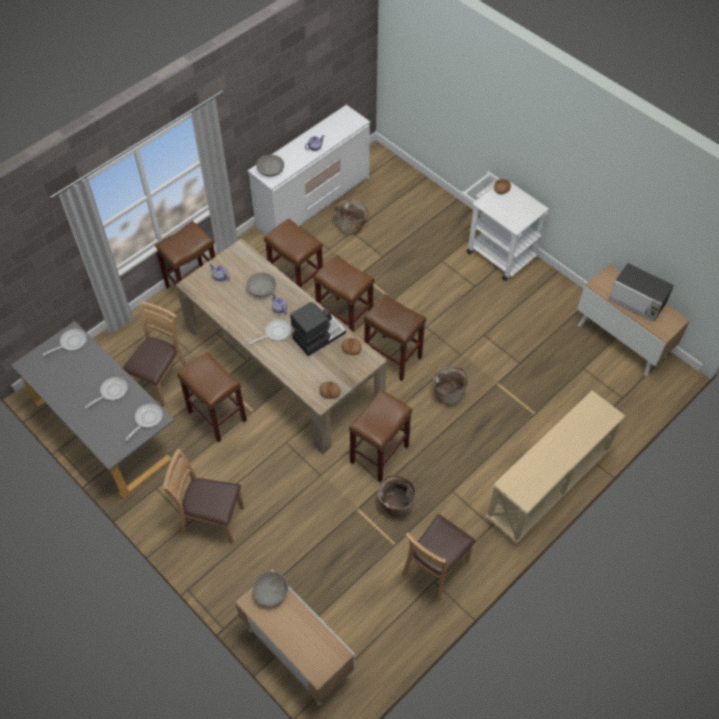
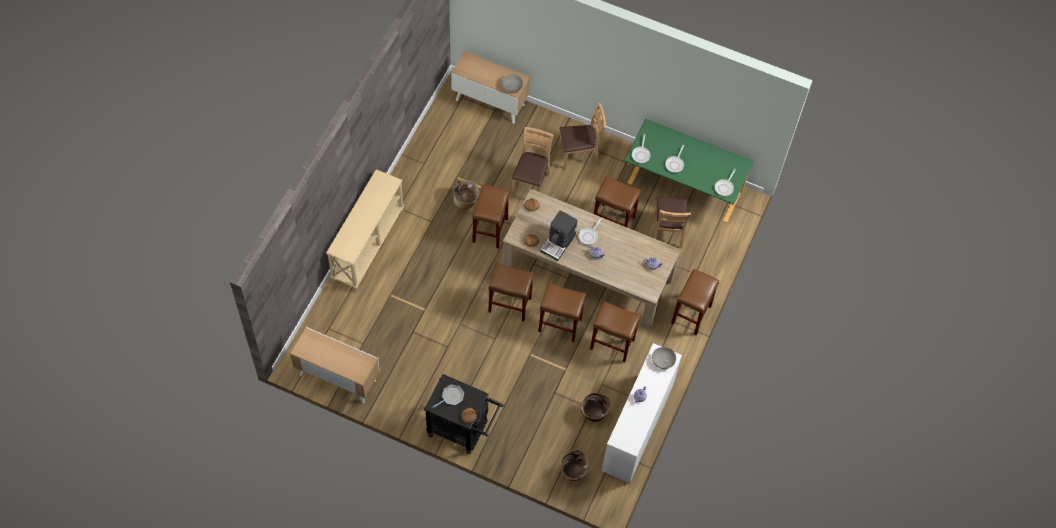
camera: 155 degrees right, 5 degrees up
grey desk [11,321,174,499] -> green desk [625,119,754,223]
grey bowl [246,272,276,297] -> none
brown chair [402,514,475,602] -> brown chair moved to [512,127,554,195]
basket [433,366,468,406] -> basket moved to [561,450,589,481]
white cart [460,171,549,281] -> black cart [424,374,503,454]
microwave [608,263,674,322] -> none
none -> frying pan [433,384,464,408]

